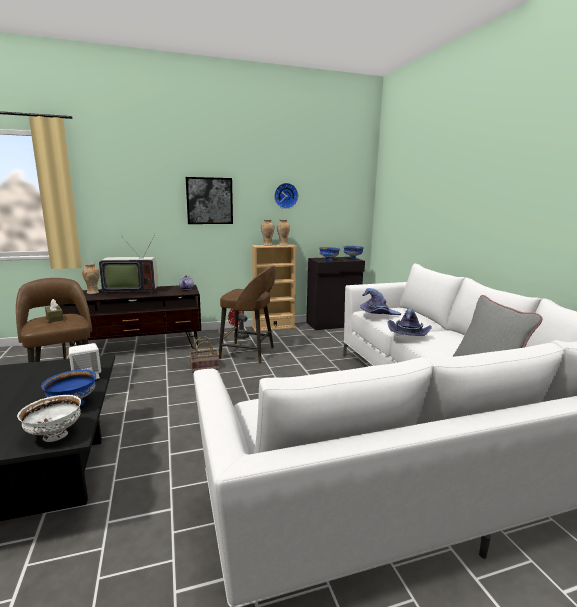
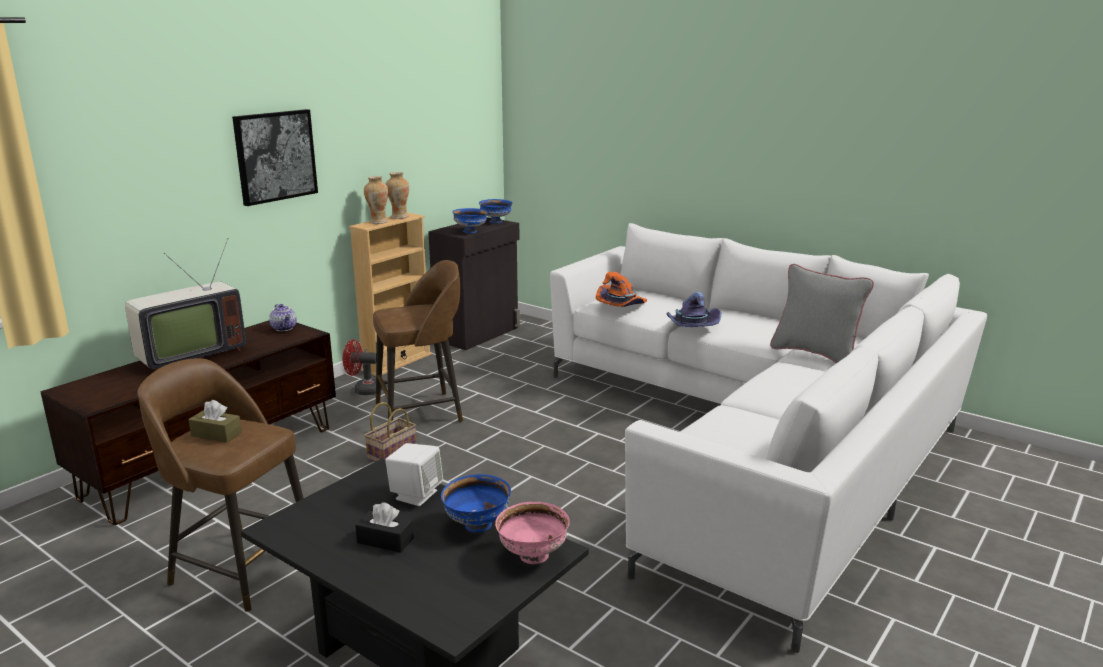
camera: 35 degrees left, 5 degrees up
white bowl [17,395,81,442] -> pink bowl [495,502,570,564]
vase [82,263,100,294] -> none
wall clock [274,183,298,209] -> none
purple hat [360,288,401,315] -> orange hat [596,272,647,307]
none -> black tissue box [355,502,414,553]

